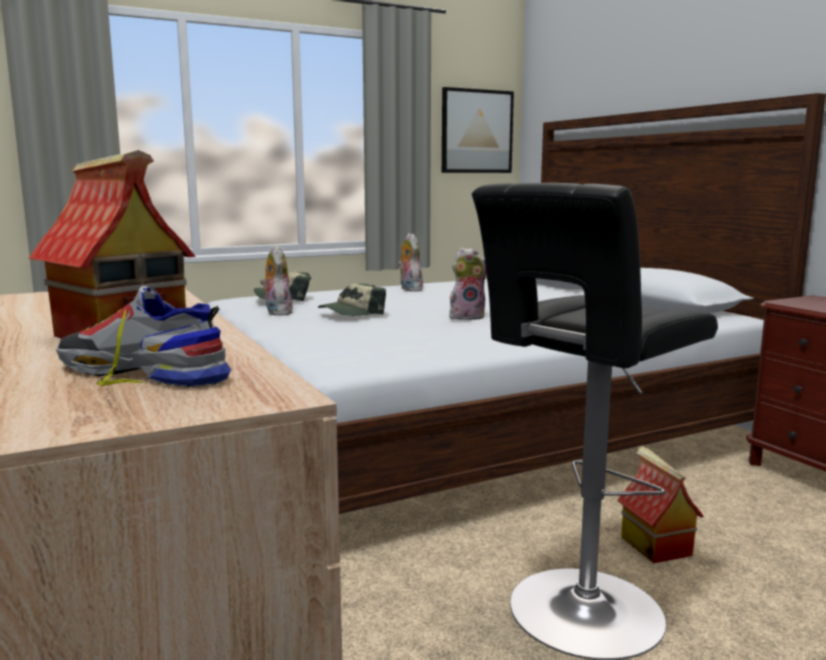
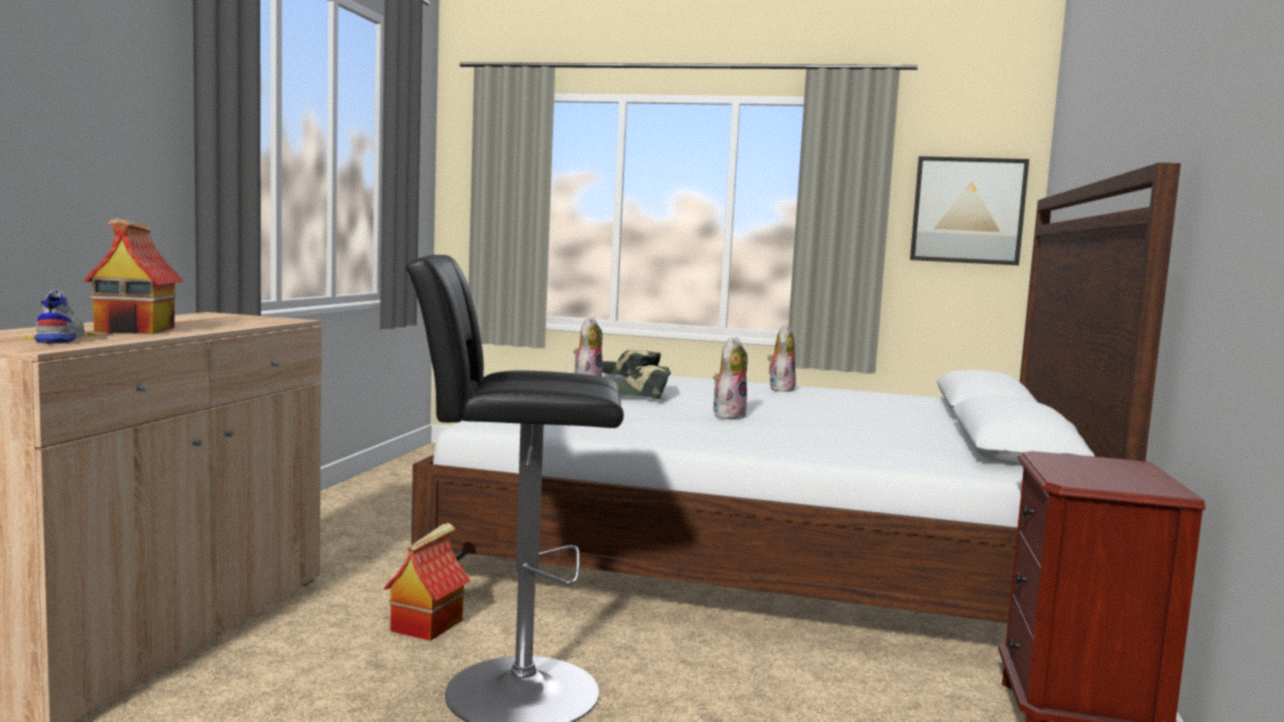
camera: 40 degrees right, 5 degrees down
plush toy [449,247,486,320] -> plush toy turned 90 degrees counterclockwise [713,337,748,419]
toy house [617,447,704,563] -> toy house moved to [383,523,470,641]

